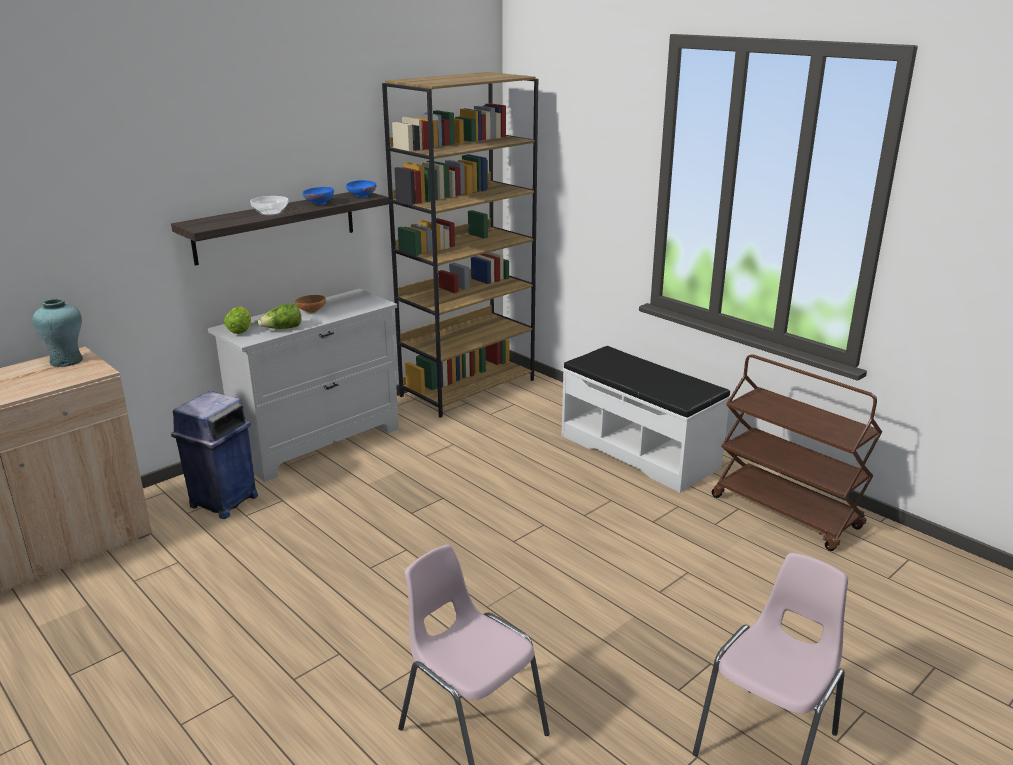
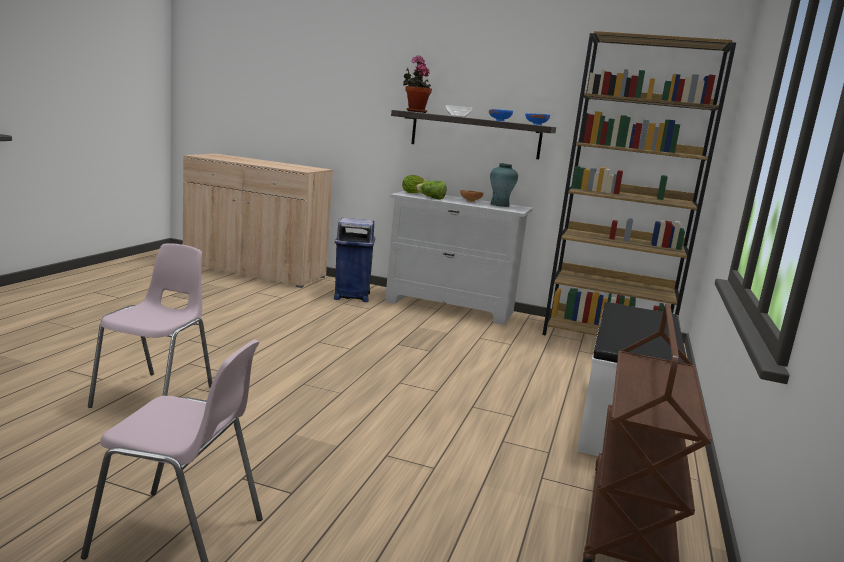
camera: 60 degrees right, 10 degrees down
turquoise vase [33,298,83,367] -> turquoise vase moved to [490,163,518,207]
none -> potted plant [403,55,432,113]

